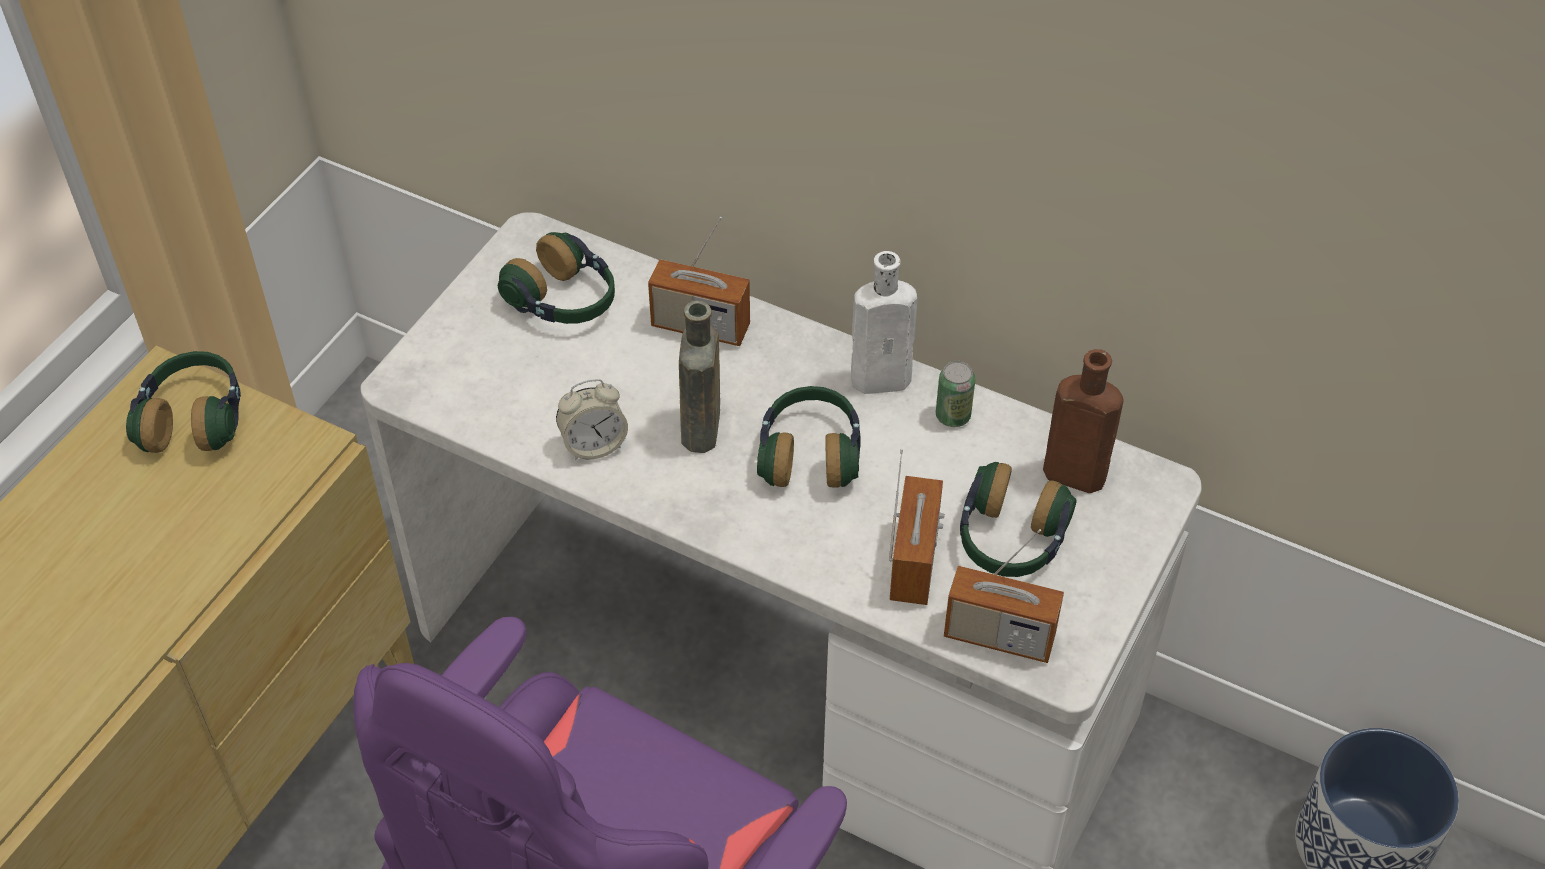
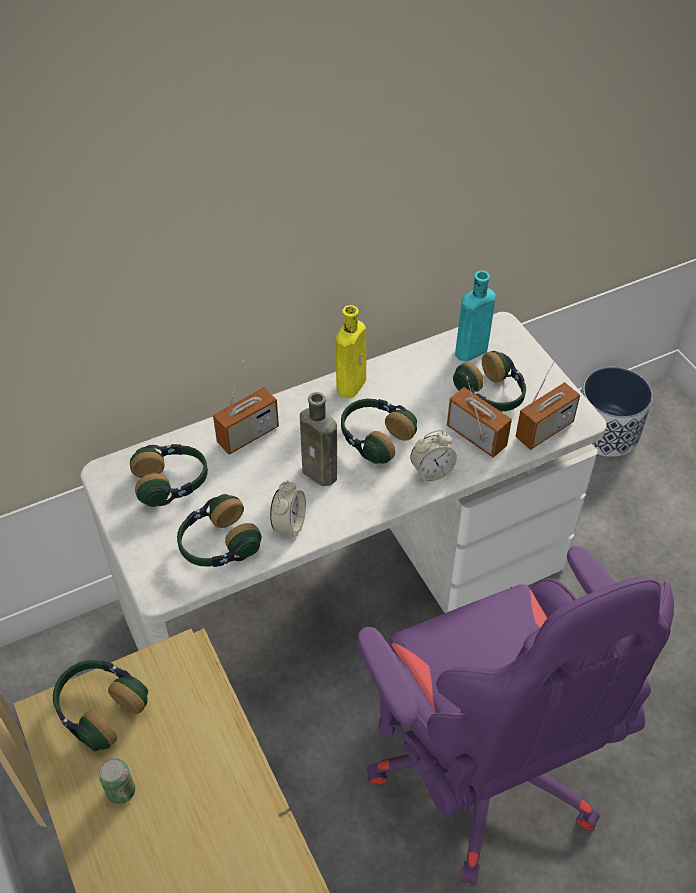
camera: 55 degrees left, 0 degrees up
white bottle [851,251,920,394] -> yellow bottle [335,305,366,398]
can [936,361,976,427] -> can moved to [99,758,135,804]
brown bottle [1043,349,1124,493] -> turquoise bottle [455,271,496,362]
none -> headphones [177,494,261,567]
none -> alarm clock [410,430,457,482]

